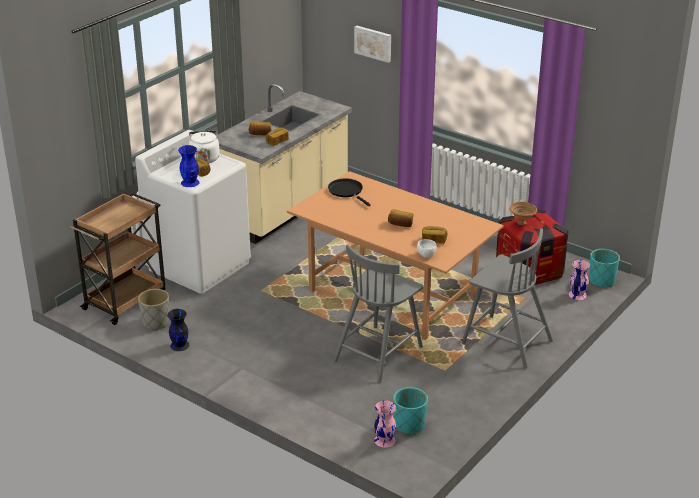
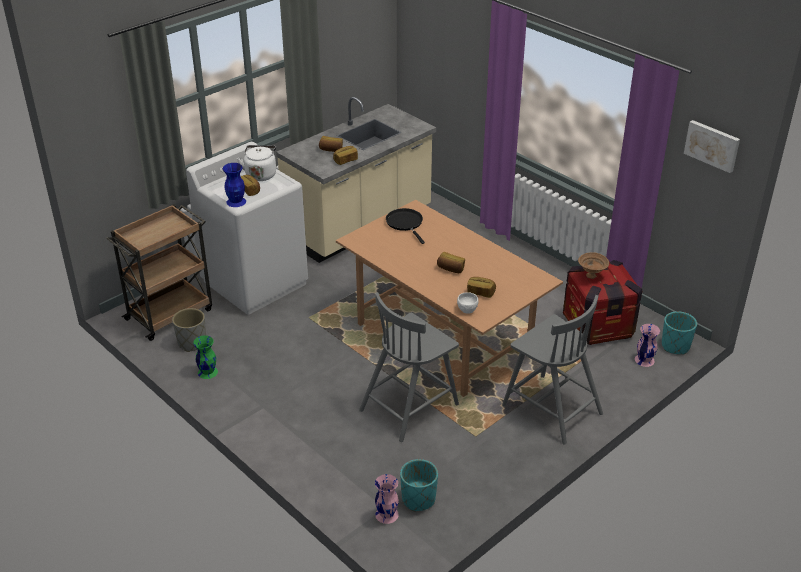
camera: 10 degrees right, 5 degrees up
black vase [167,309,189,351] -> green vase [193,335,218,379]
picture [354,26,391,63] -> picture moved to [684,120,740,173]

